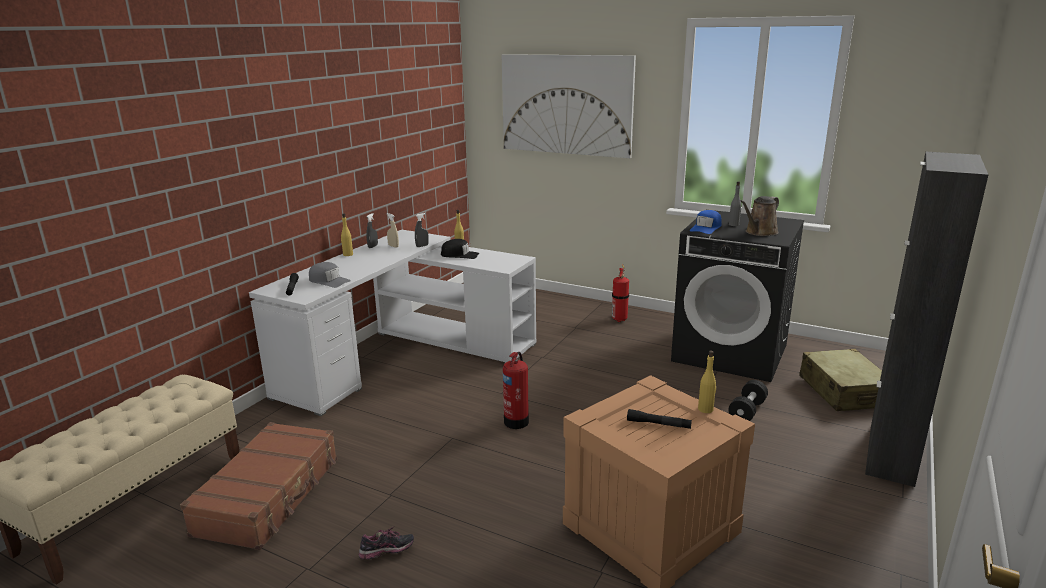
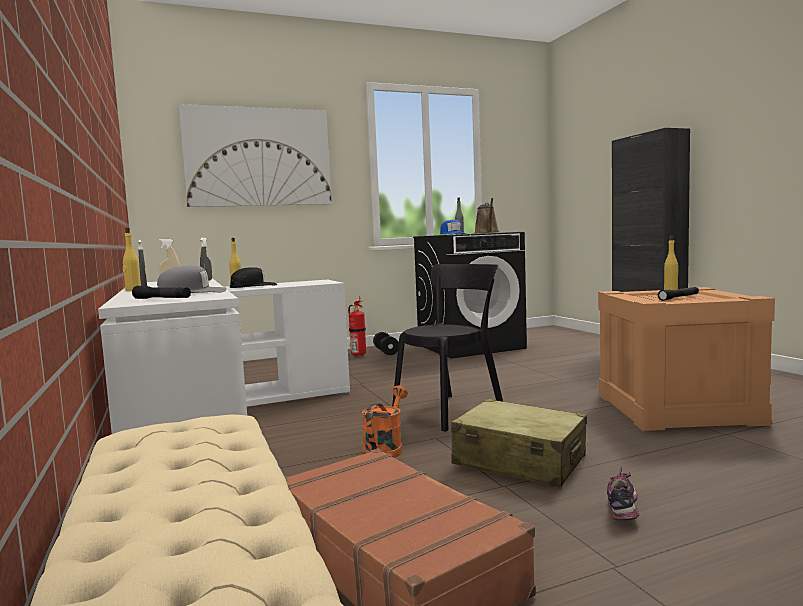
camera: 50 degrees left, 15 degrees down
fire extinguisher [503,352,529,429] -> black chair [392,264,503,432]
black dumbbell [729,380,768,421] -> black dumbbell moved to [373,332,399,355]
beige suitcase [799,349,882,411] -> beige suitcase moved to [451,399,587,488]
none -> orange watering can [362,385,408,458]

